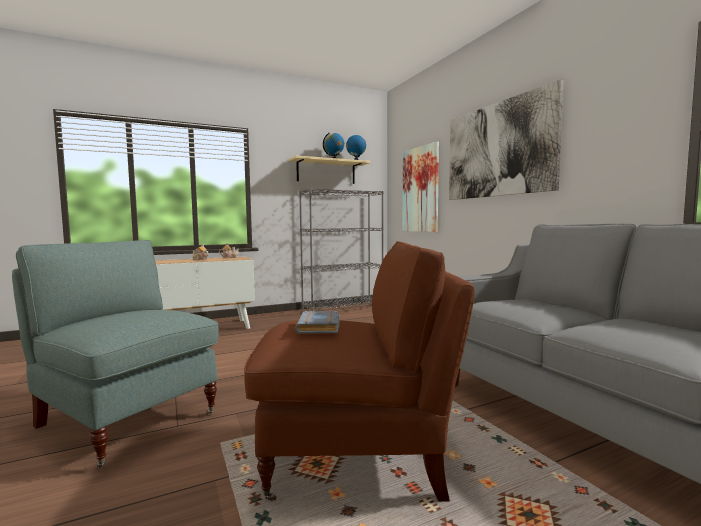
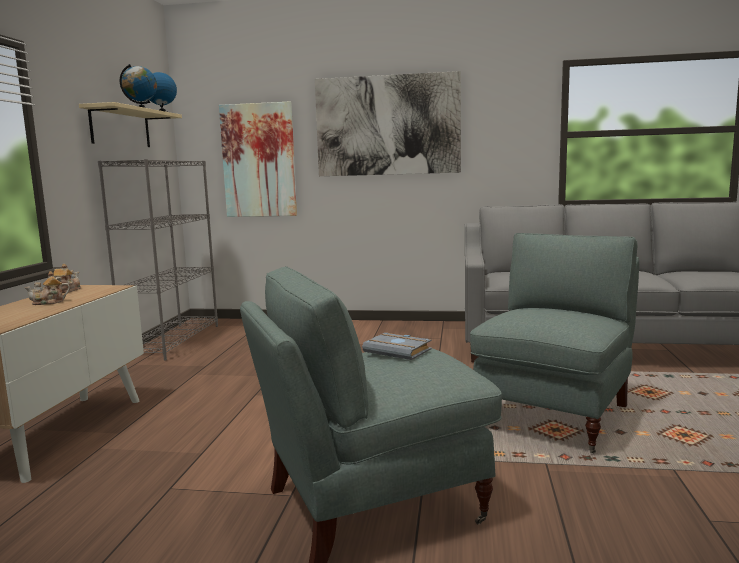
camera: 55 degrees left, 5 degrees up
brown armchair [244,241,475,502] -> grey armchair [470,233,639,453]
grey book [295,311,339,334] -> grey book moved to [362,333,432,360]

